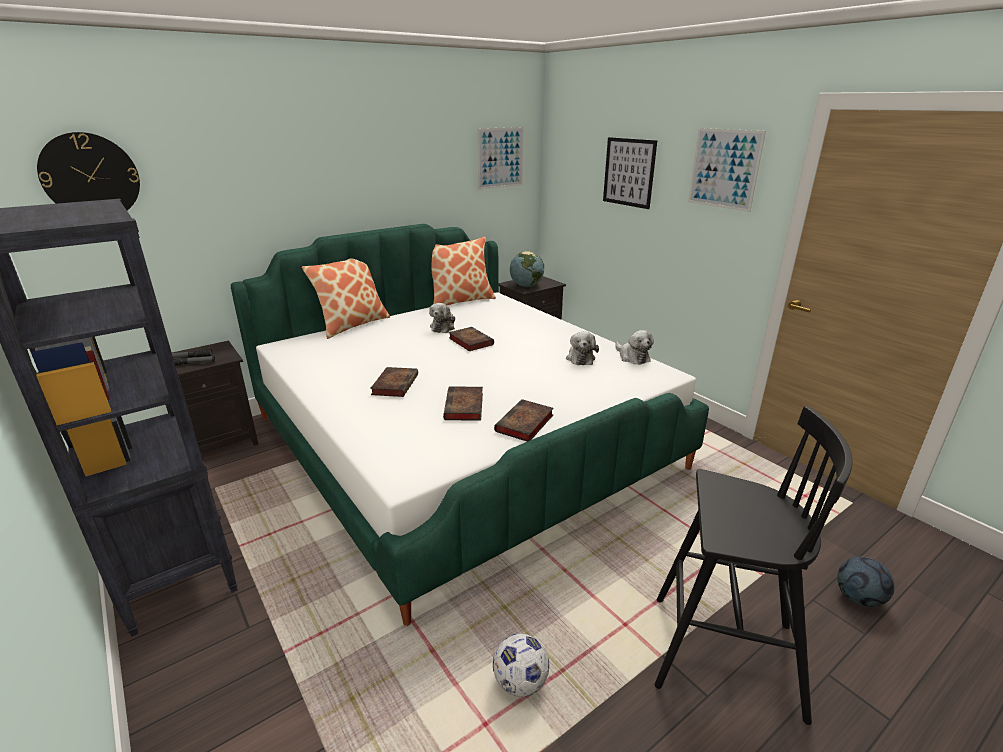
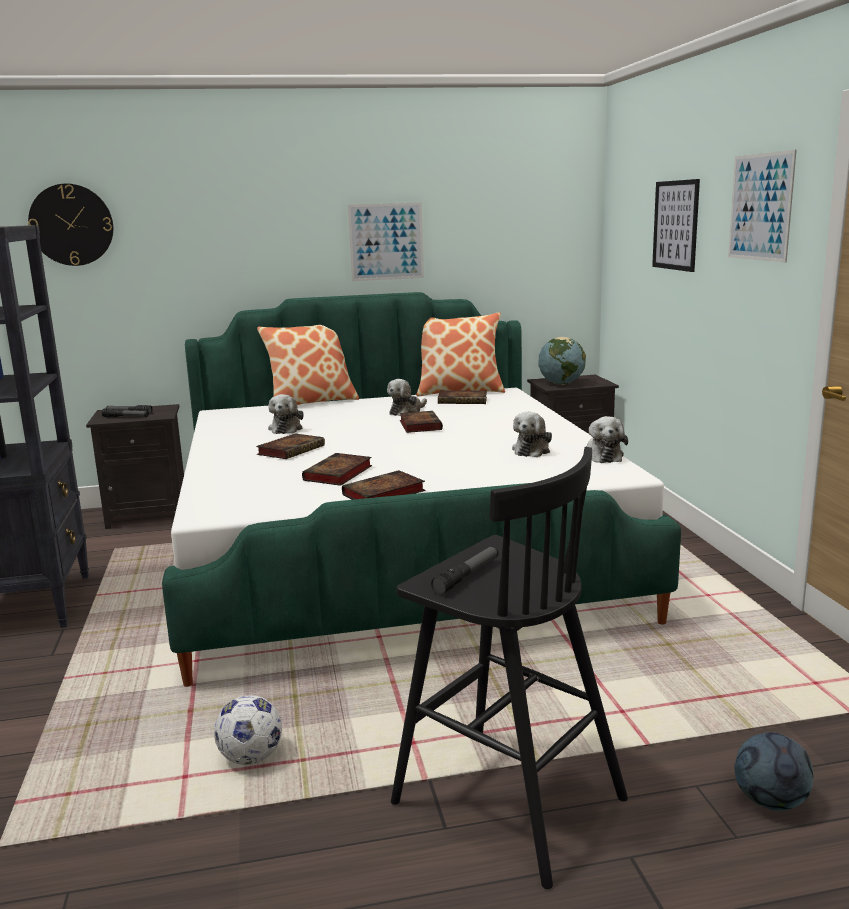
camera: 25 degrees right, 10 degrees down
picture [477,127,524,190] -> picture moved to [348,202,424,281]
none -> plush toy [268,394,304,434]
none -> flashlight [431,546,498,595]
none -> book [438,390,487,404]

